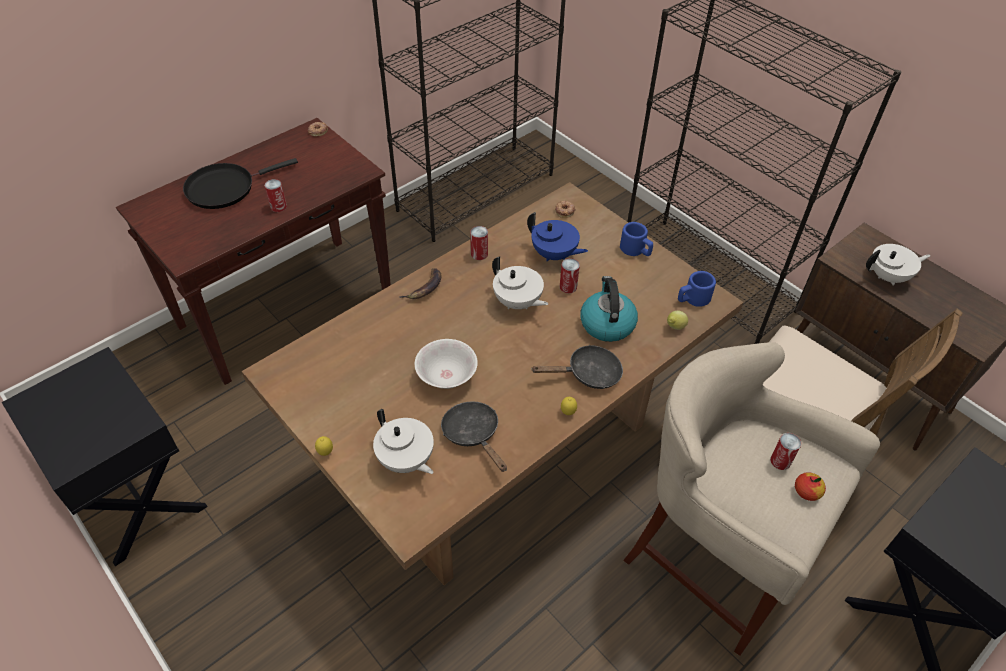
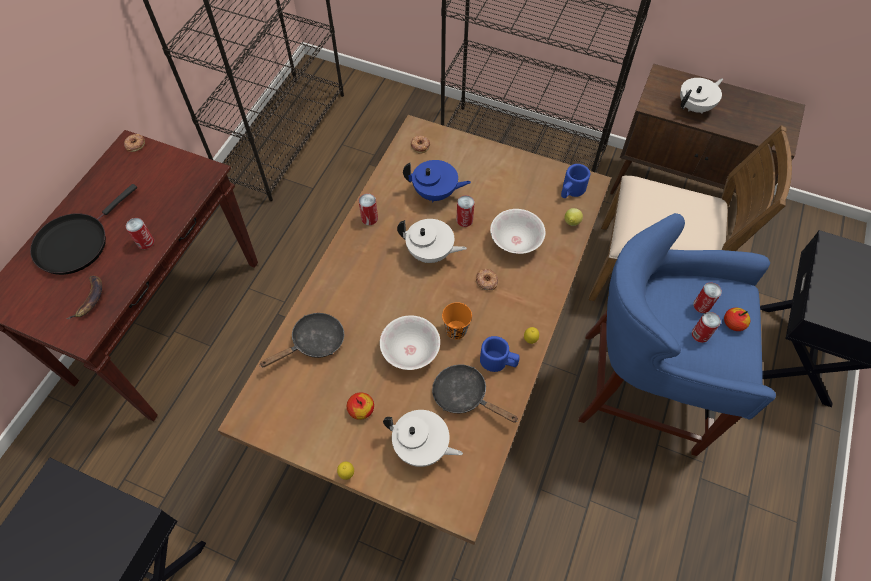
camera: 25 degrees left, 10 degrees up
banana [399,268,442,299] -> banana moved to [67,276,102,319]
black frying pan [532,345,623,389] -> black frying pan moved to [260,313,344,367]
kettle [580,276,638,342] -> white bowl [490,209,546,254]
blue mug [620,222,653,256] -> blue mug moved to [480,336,520,372]
beige stool [623,342,880,656] -> blue stool [578,213,776,456]
none -> apple [347,392,374,420]
none -> orange cup [442,302,472,340]
none -> donut [476,269,498,290]
none -> can [692,312,721,343]

